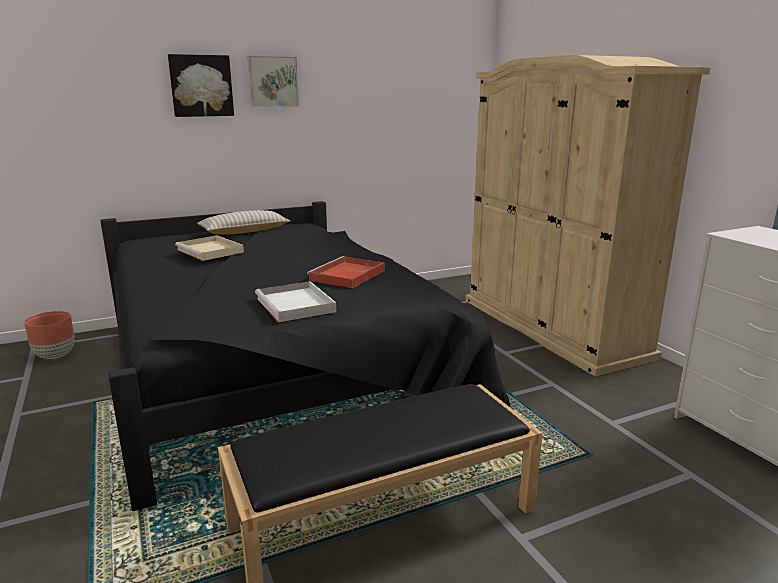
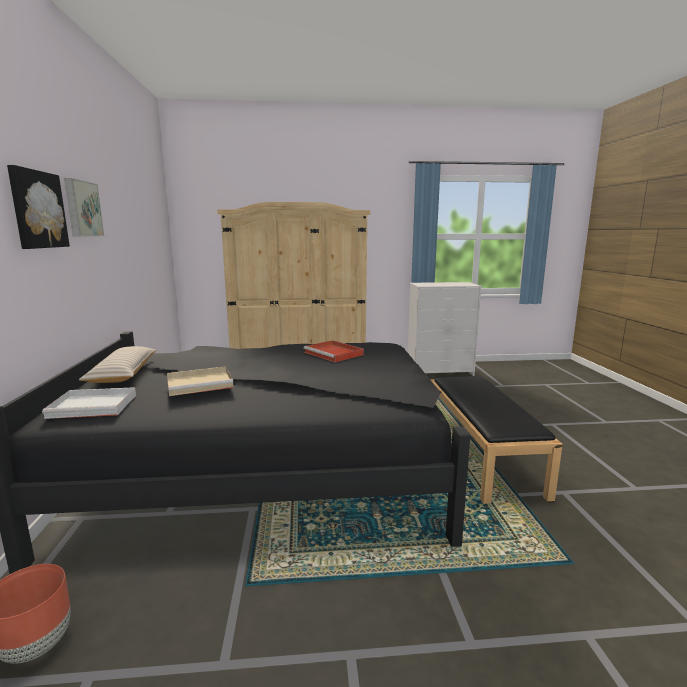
camera: 70 degrees left, 5 degrees down
white tray [255,281,336,322] -> white tray moved to [42,387,136,419]

